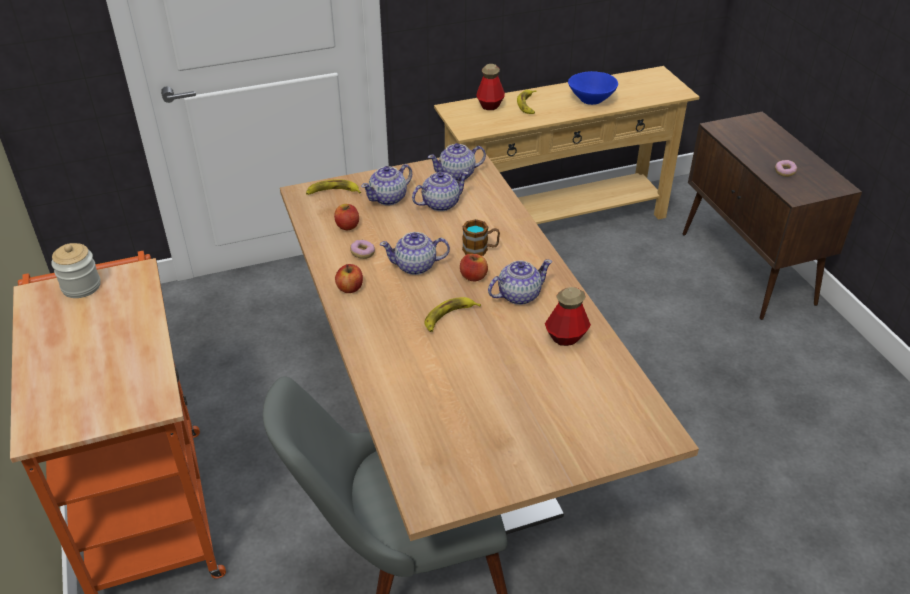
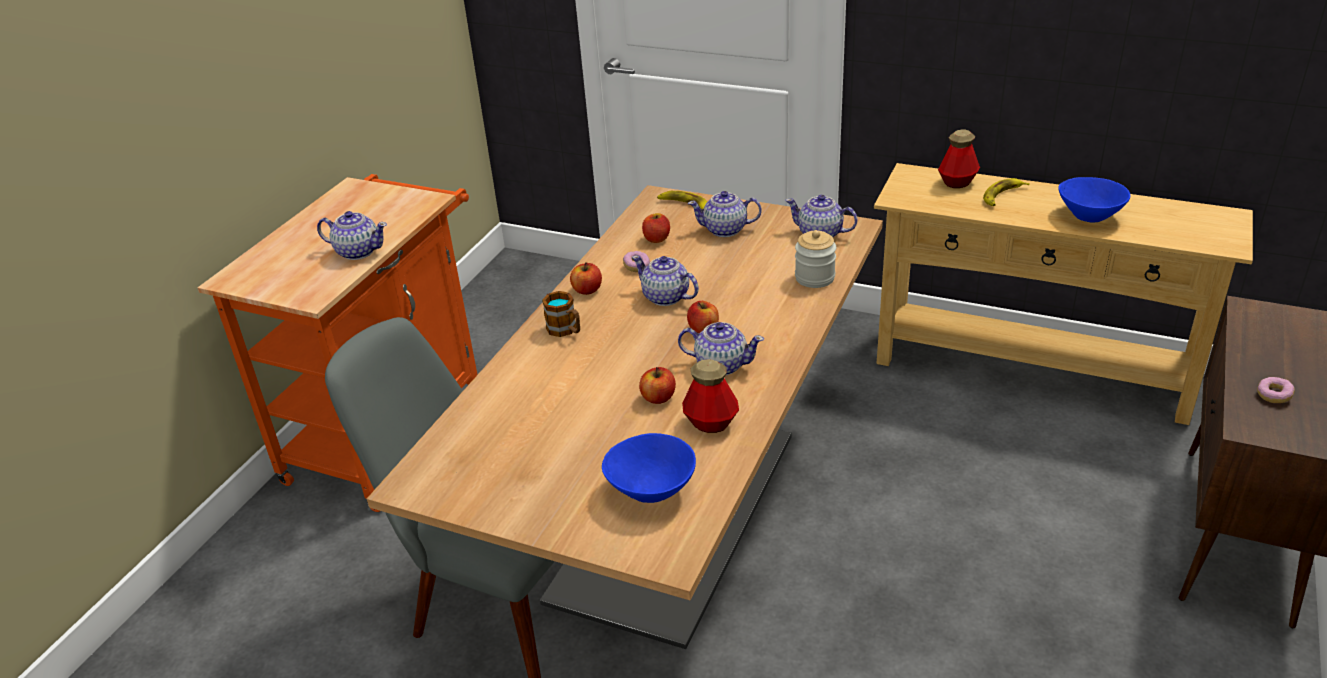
camera: 45 degrees right, 5 degrees down
jar [51,243,101,298] -> jar moved to [795,230,836,288]
teapot [412,171,469,211] -> teapot moved to [317,211,387,260]
banana [424,297,481,332] -> none
mug [462,219,500,256] -> mug moved to [542,291,580,337]
none -> blue bowl [602,433,696,503]
none -> apple [639,367,676,404]

